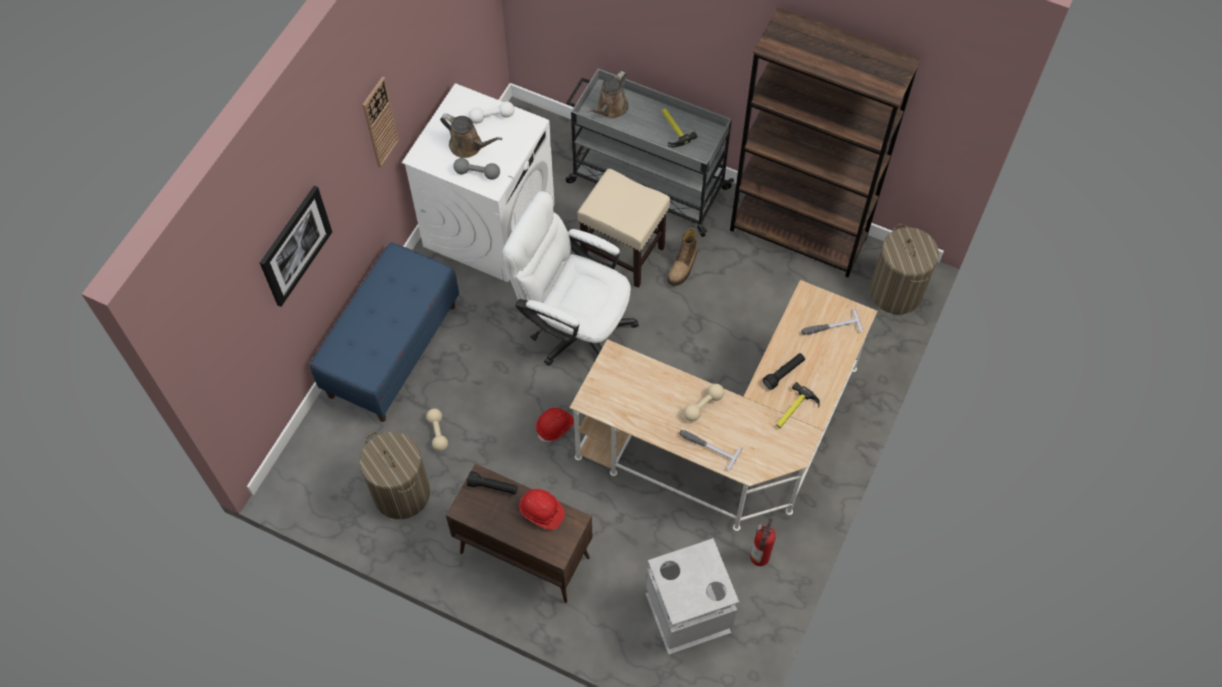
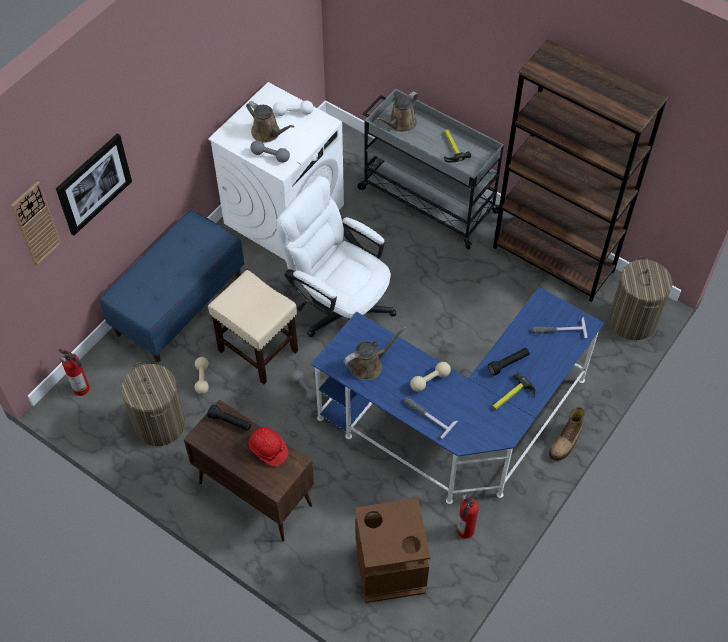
camera: 10 degrees right, 5 degrees down
wall clock [362,76,399,168] -> wall clock moved to [11,181,61,266]
red hard hat [536,408,574,442] -> grey dumbbell [290,370,317,403]
beige desk [570,280,877,531] -> blue desk [311,287,604,504]
beige stool [577,168,670,288] -> beige stool moved to [208,270,298,384]
grey trash can [646,538,739,656] -> brown trash can [355,498,430,603]
boot [667,228,697,286] -> boot moved to [549,407,585,461]
none -> fire extinguisher [59,349,90,396]
none -> brown watering can [344,326,407,380]

